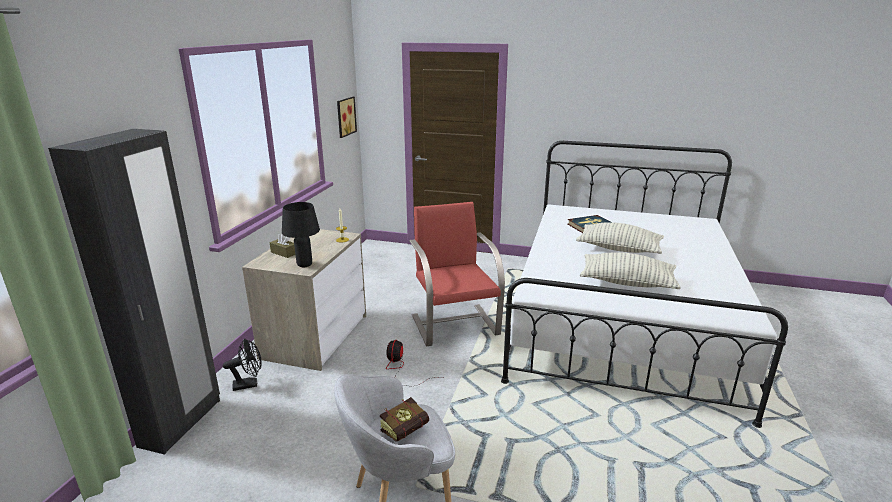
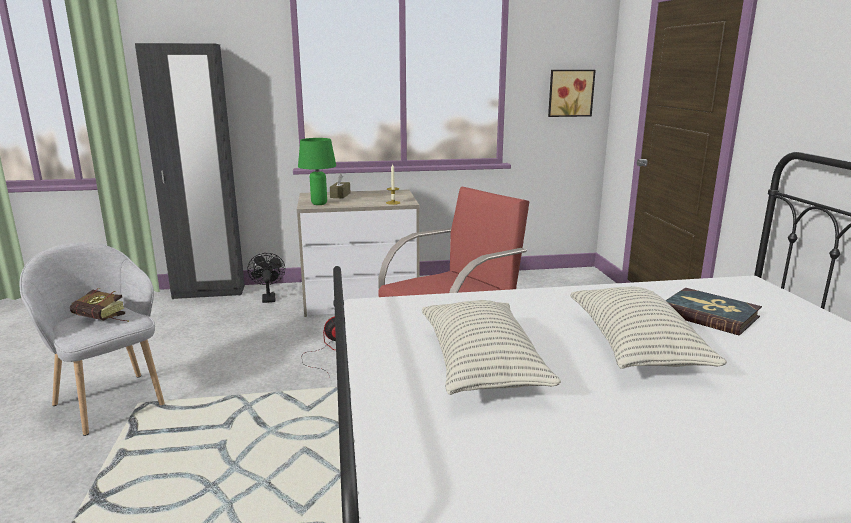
camera: 65 degrees right, 5 degrees down
black fan [223,339,262,391] -> black fan turned 150 degrees counterclockwise [247,253,285,303]
black table lamp [282,202,320,267] -> green table lamp [298,138,336,205]

